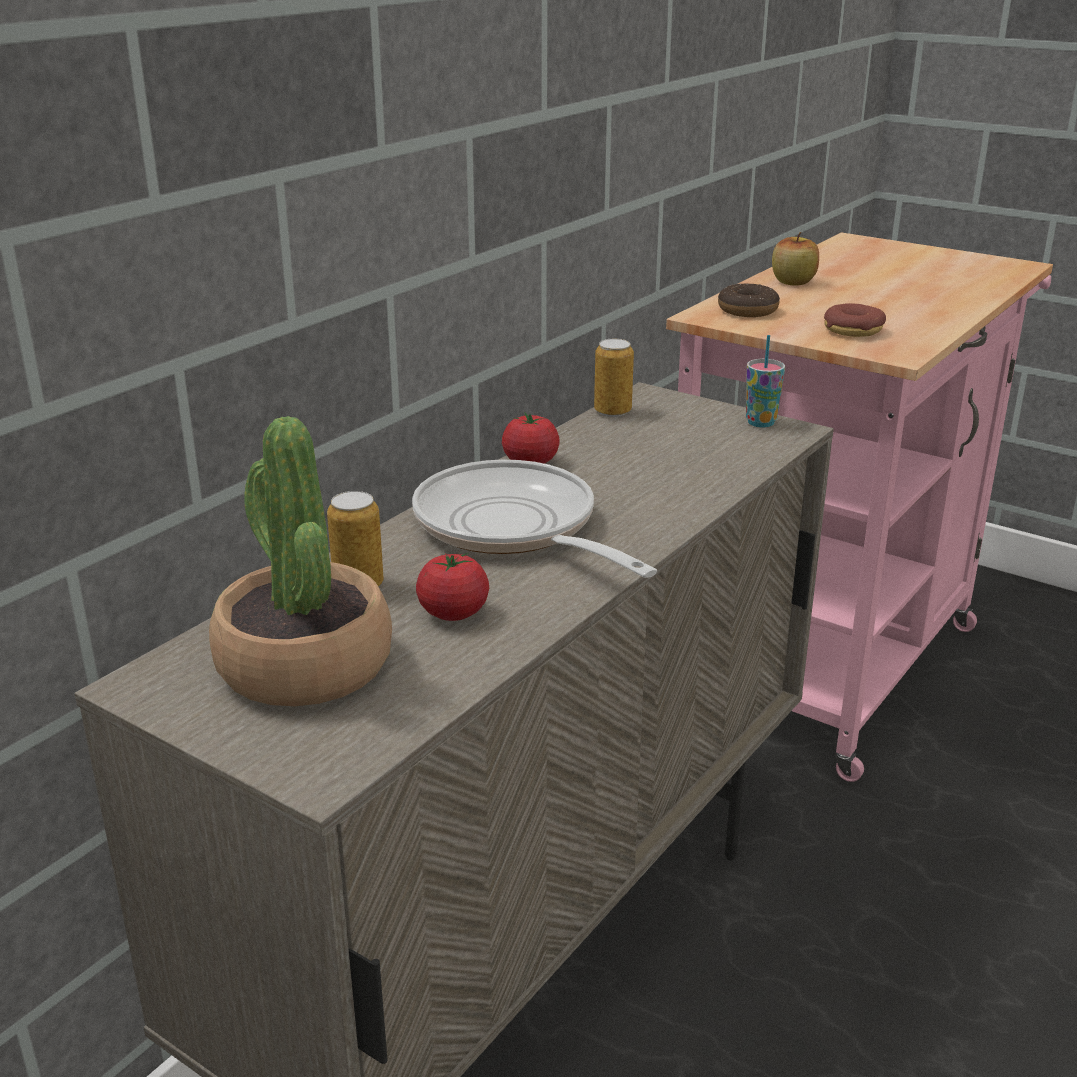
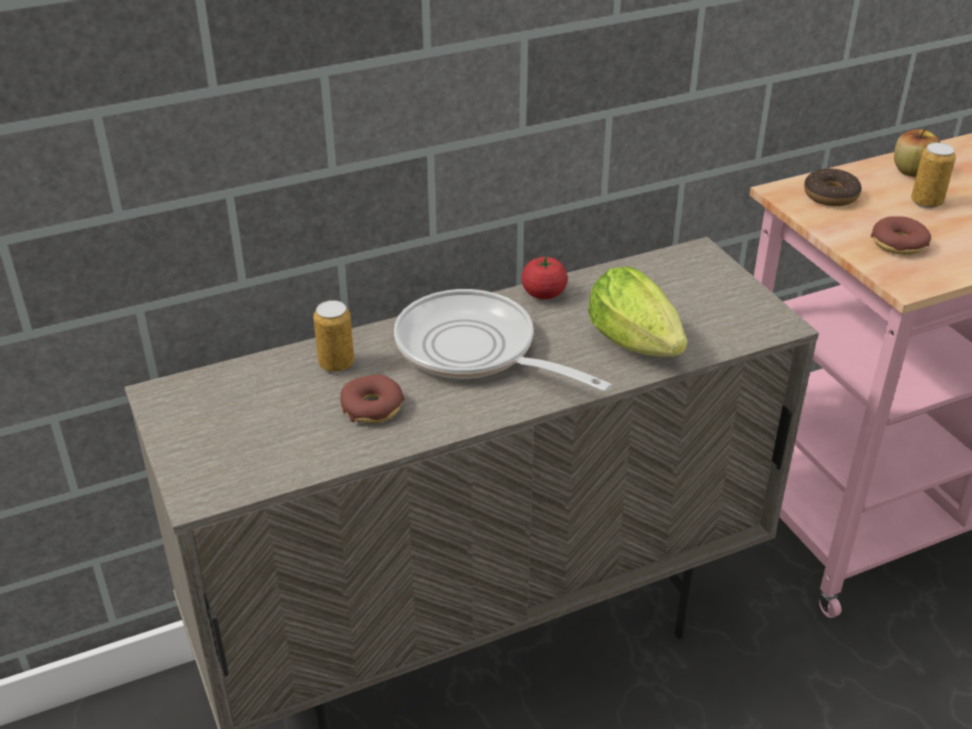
camera: 30 degrees right, 10 degrees up
potted plant [209,416,392,706] -> none
frying pan [412,460,657,578] -> frying pan turned 45 degrees counterclockwise [394,289,612,392]
tomato [416,553,489,621] -> donut [340,375,405,423]
can [594,339,634,417] -> can moved to [911,142,956,208]
cup [746,335,785,428] -> none
none -> lettuce [588,267,687,357]

